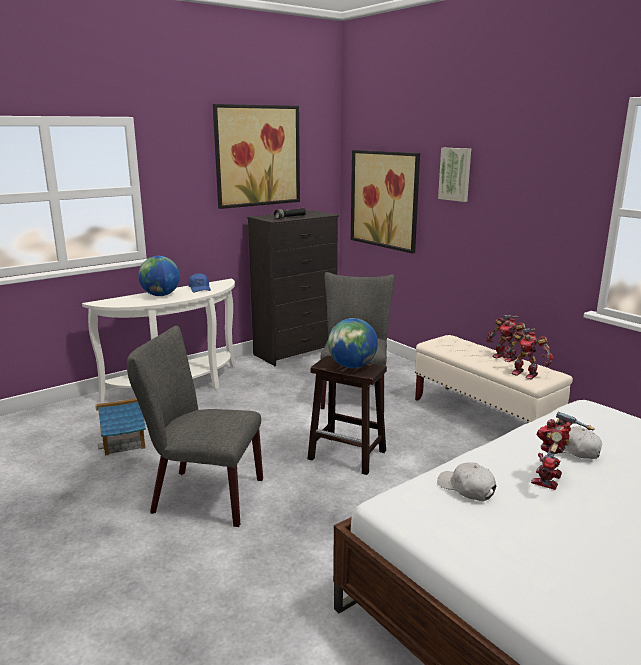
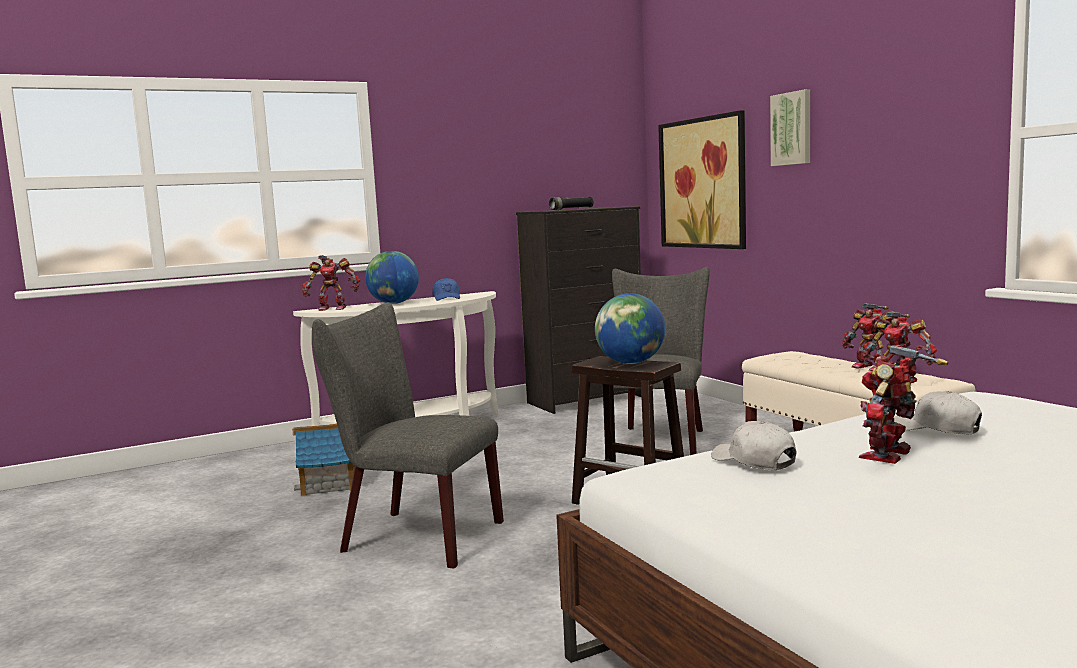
camera: 10 degrees right, 10 degrees down
picture [213,104,300,209] -> none
none -> toy robot [302,255,360,311]

